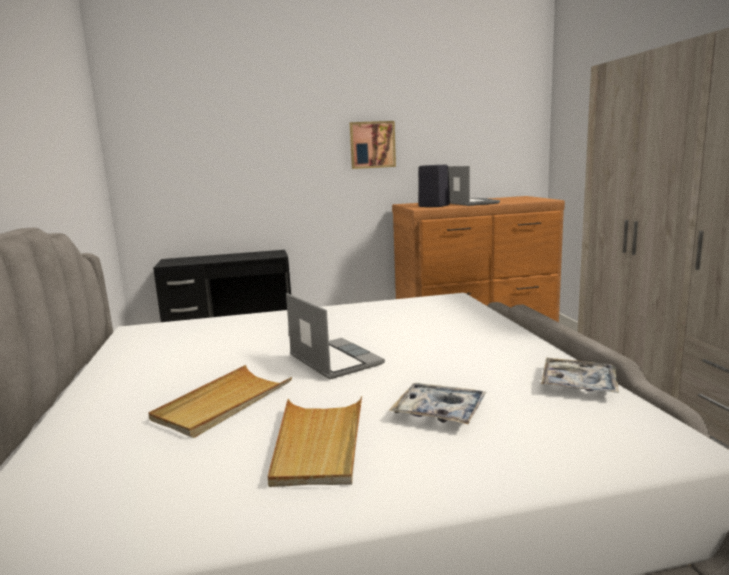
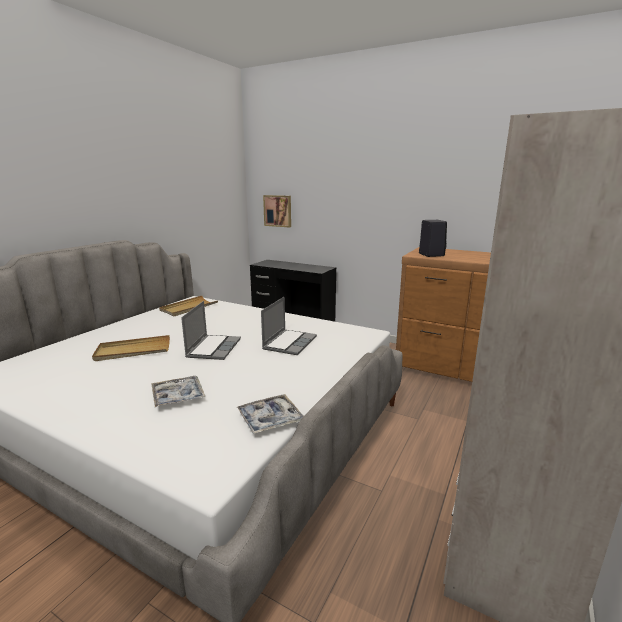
camera: 40 degrees right, 5 degrees up
beige tray [268,396,362,487] -> beige tray moved to [159,296,218,316]
picture [350,121,396,169] -> picture moved to [263,195,291,227]
laptop [448,166,500,206] -> laptop moved to [261,297,317,355]

